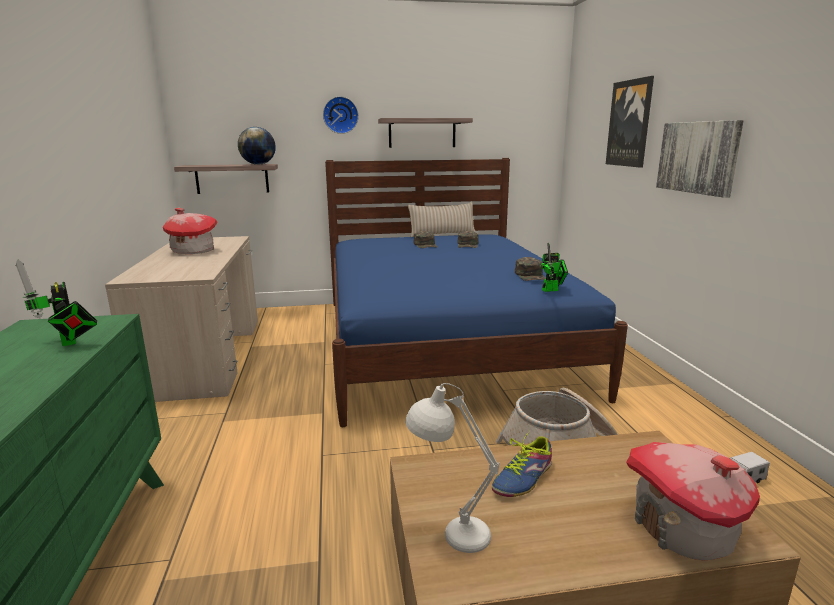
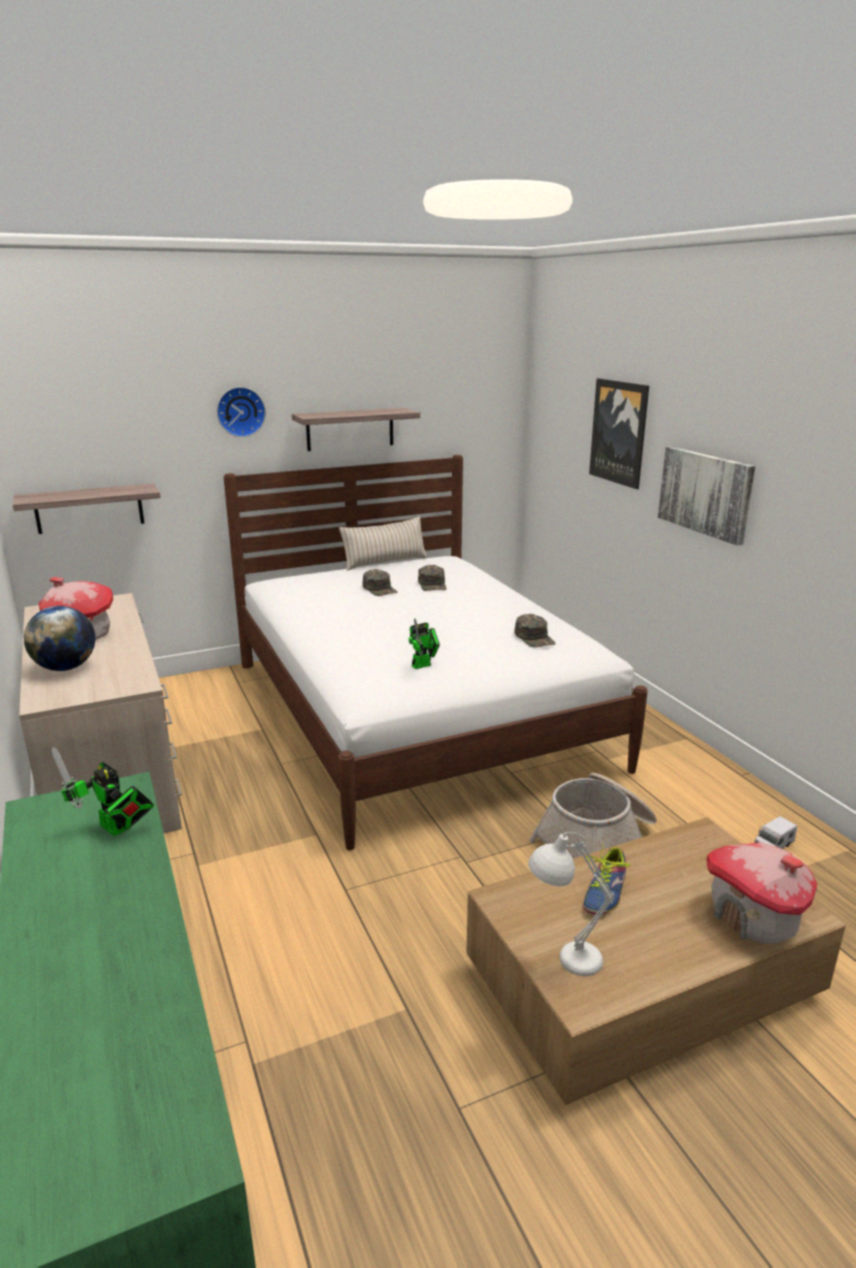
camera: 15 degrees left, 5 degrees up
globe [238,127,276,165] -> globe moved to [24,606,96,671]
blue bed [325,158,628,427] -> white bed [224,455,648,850]
toy robot [541,242,568,292] -> toy robot moved to [409,619,440,669]

